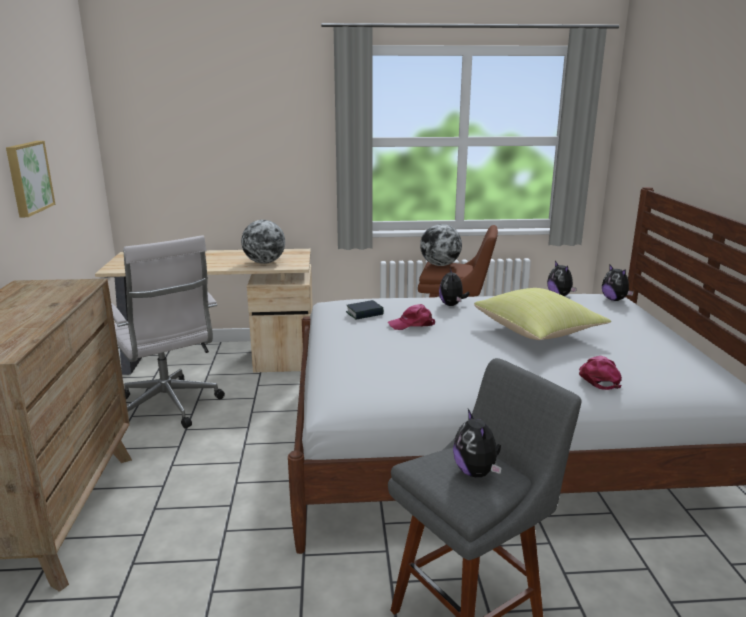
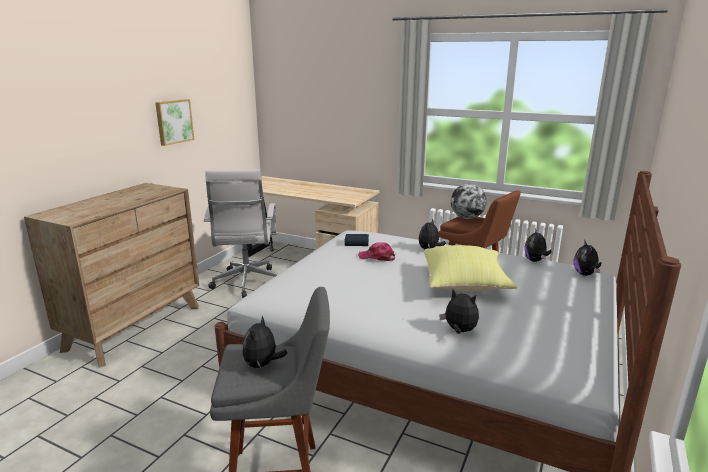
camera: 30 degrees right, 0 degrees up
globe [241,220,285,264] -> none
pink cap [579,356,622,390] -> plush toy [439,289,479,334]

